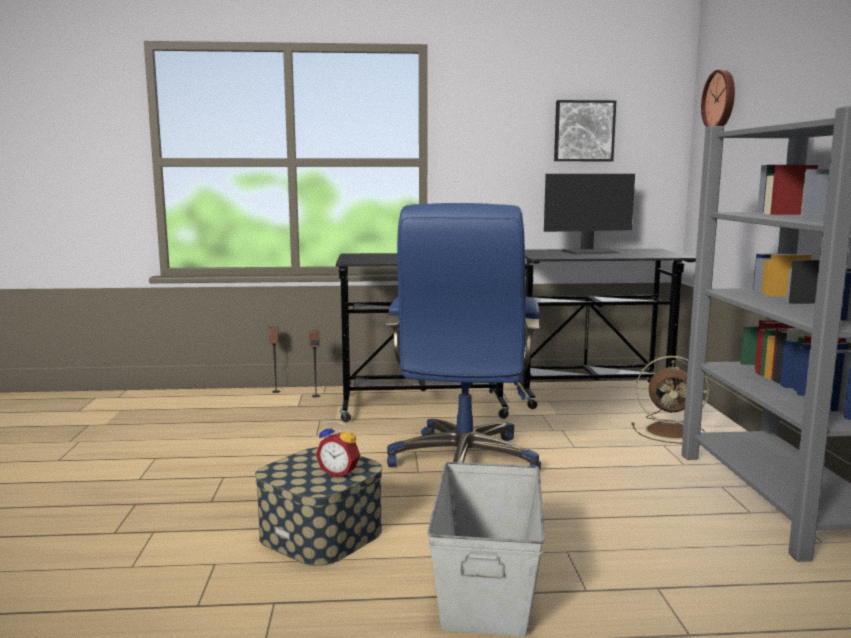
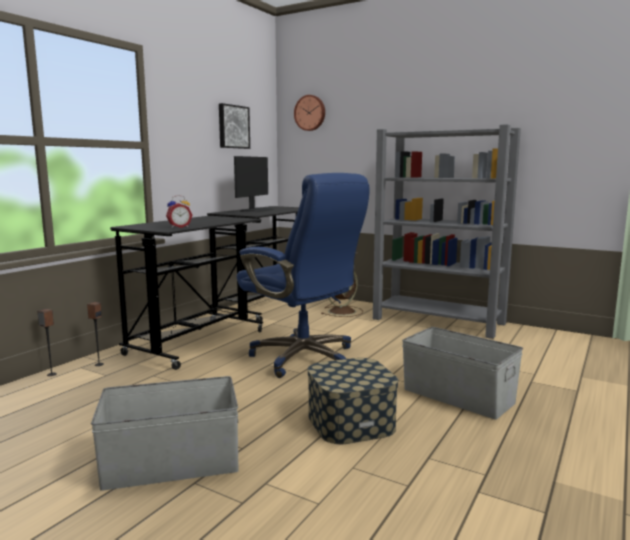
camera: 55 degrees left, 0 degrees up
alarm clock [315,421,360,477] -> alarm clock moved to [166,195,192,228]
none -> grey storage box [91,376,239,491]

